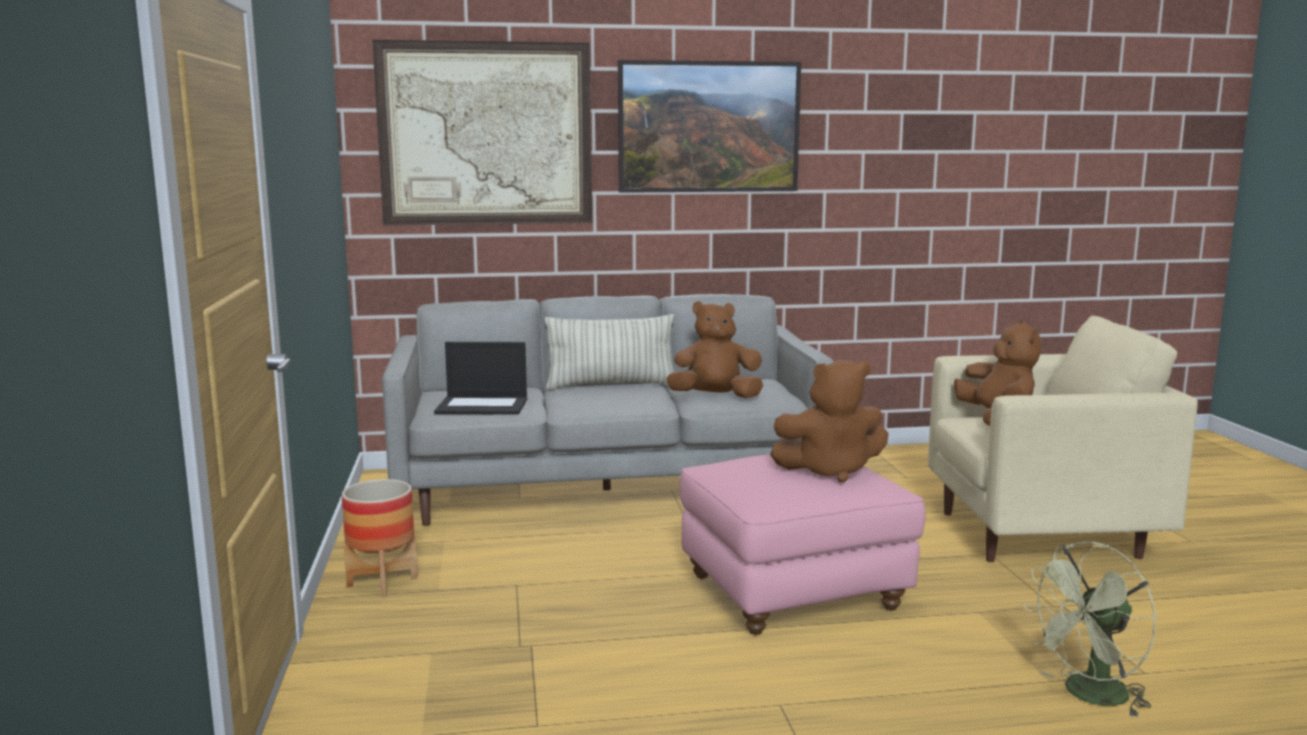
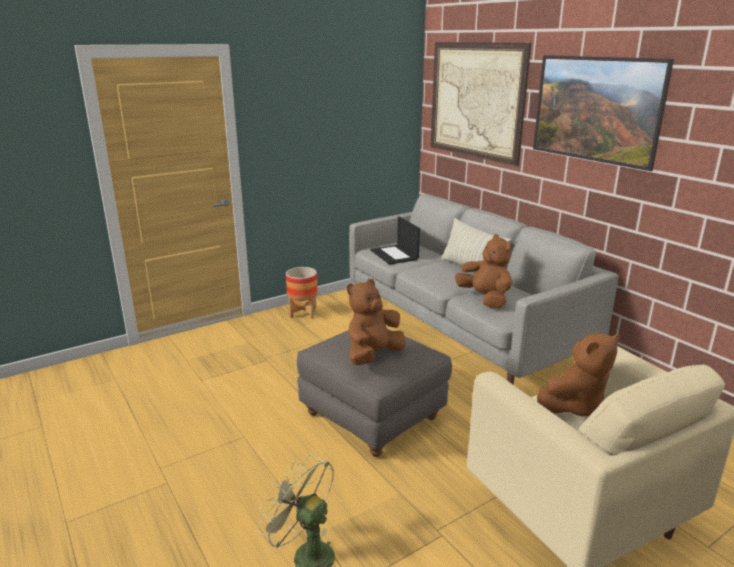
camera: 65 degrees right, 10 degrees up
pink ottoman [680,454,926,635] -> grey ottoman [297,329,452,457]
brown plush toy [770,360,889,483] -> brown plush toy turned 75 degrees clockwise [347,279,406,365]

